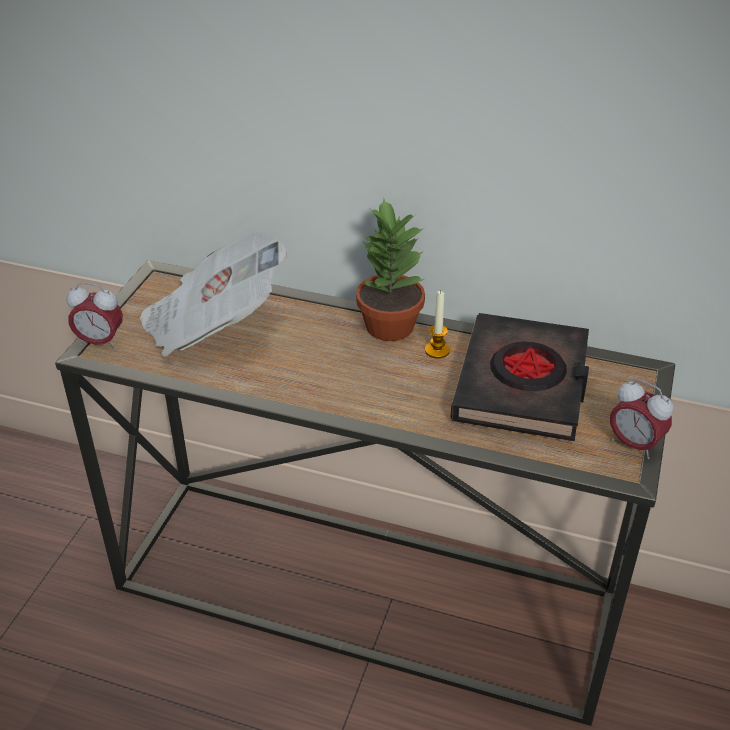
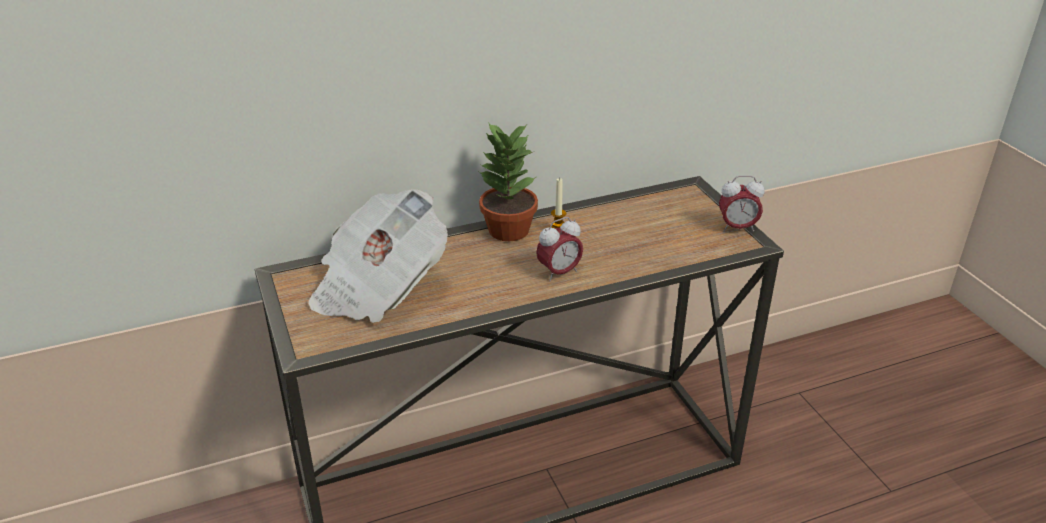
camera: 40 degrees left, 5 degrees down
alarm clock [66,283,123,349] -> alarm clock moved to [536,217,583,281]
black book [450,313,589,441] -> none

